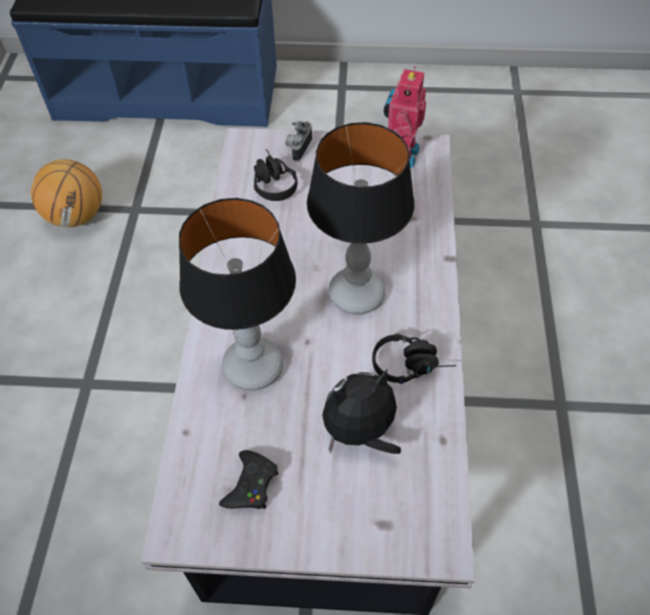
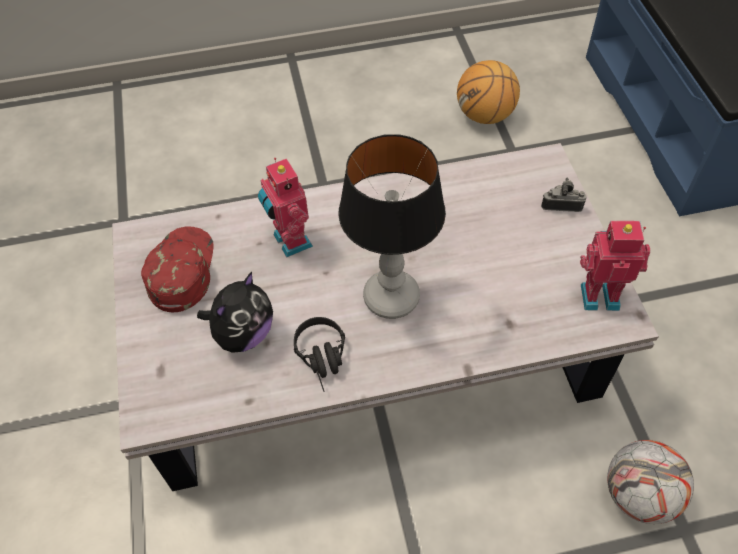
camera: 75 degrees right, 0 degrees up
table lamp [179,198,296,391] -> toy robot [258,158,313,257]
black game controller [219,450,278,509] -> red cap [141,227,214,312]
black headphones [254,149,298,201] -> none
plush toy [322,369,401,454] -> plush toy turned 75 degrees clockwise [197,272,273,353]
none -> football [607,440,694,524]

